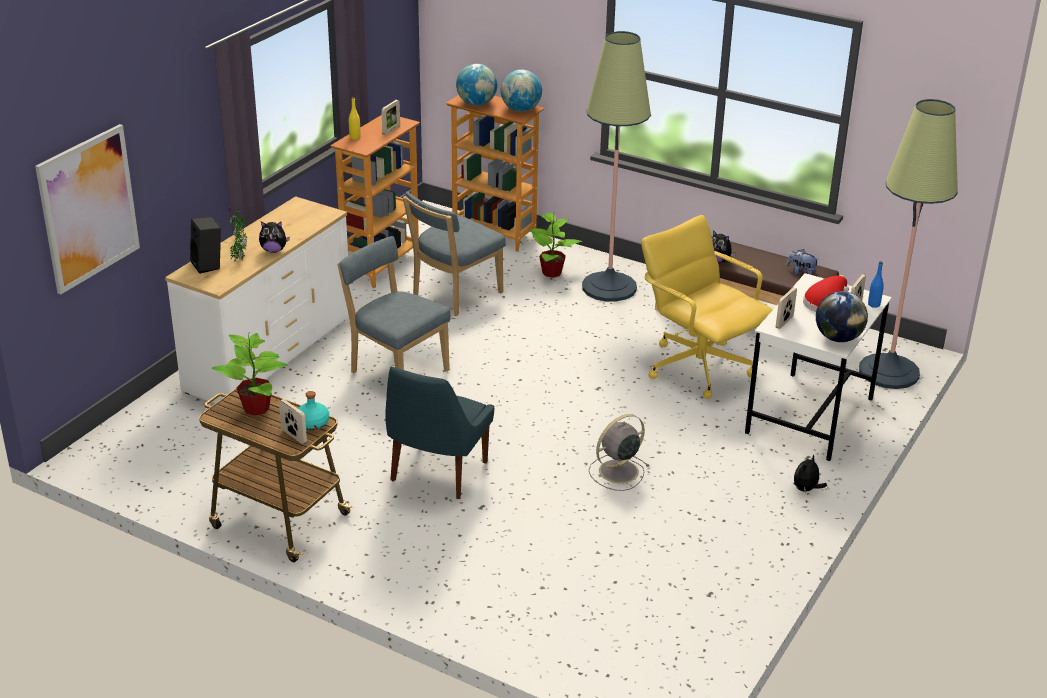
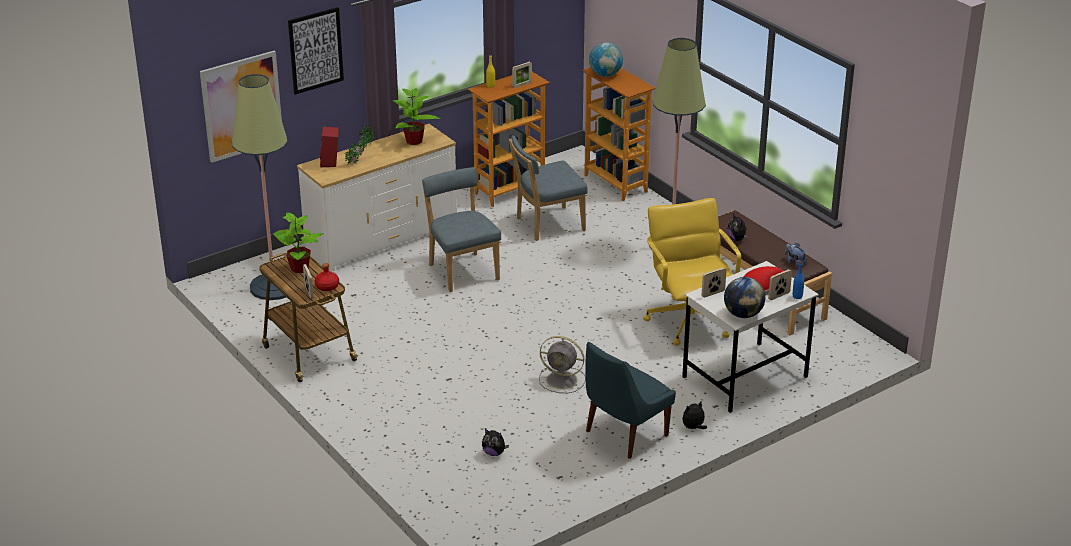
camera: 25 degrees right, 0 degrees up
black speaker [190,217,221,274] -> red speaker [320,126,339,167]
plush toy [259,221,290,253] -> plush toy moved to [482,429,509,456]
turquoise bottle [298,391,329,430] -> red bottle [315,263,339,291]
blue chair [385,367,494,499] -> blue chair moved to [585,342,676,459]
globe [501,69,542,112] -> none
potted plant [529,212,583,278] -> potted plant moved to [393,88,441,145]
grey fan [589,414,649,491] -> grey fan turned 150 degrees counterclockwise [539,336,586,393]
floor lamp [859,99,958,389] -> floor lamp moved to [232,74,288,300]
none -> picture [288,7,344,95]

